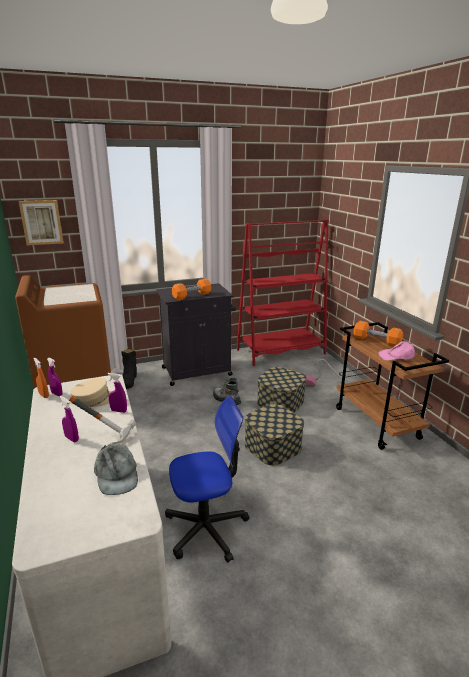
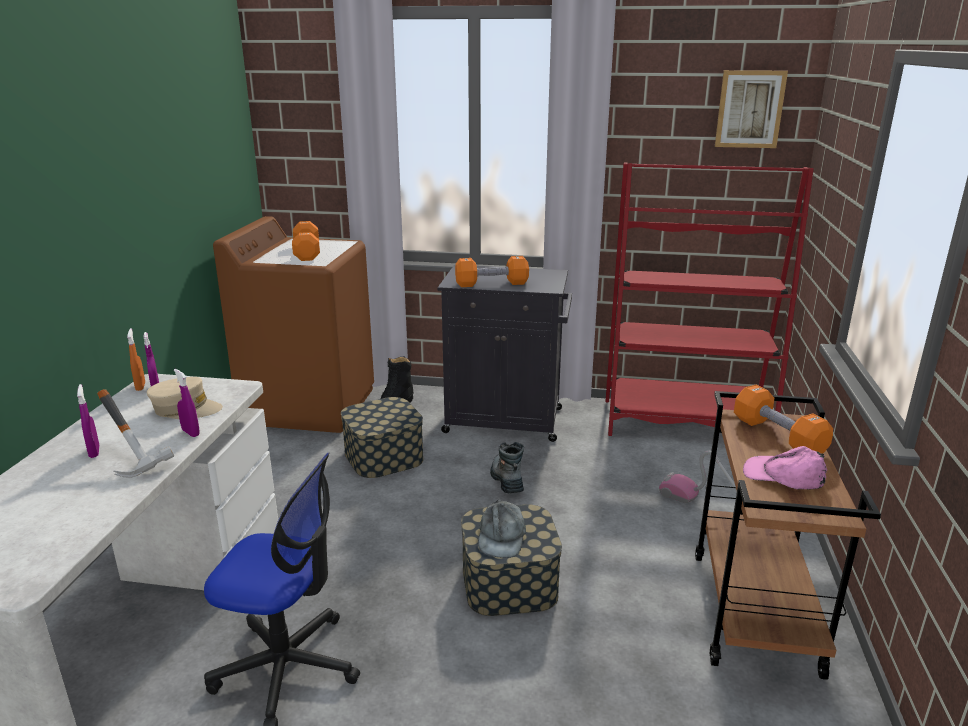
camera: 30 degrees right, 0 degrees up
picture [18,200,64,245] -> picture moved to [715,70,788,148]
grey cap [94,444,138,495] -> grey cap moved to [478,500,526,558]
storage box [257,367,306,413] -> storage box moved to [341,397,424,478]
none -> orange dumbbell [292,221,320,261]

